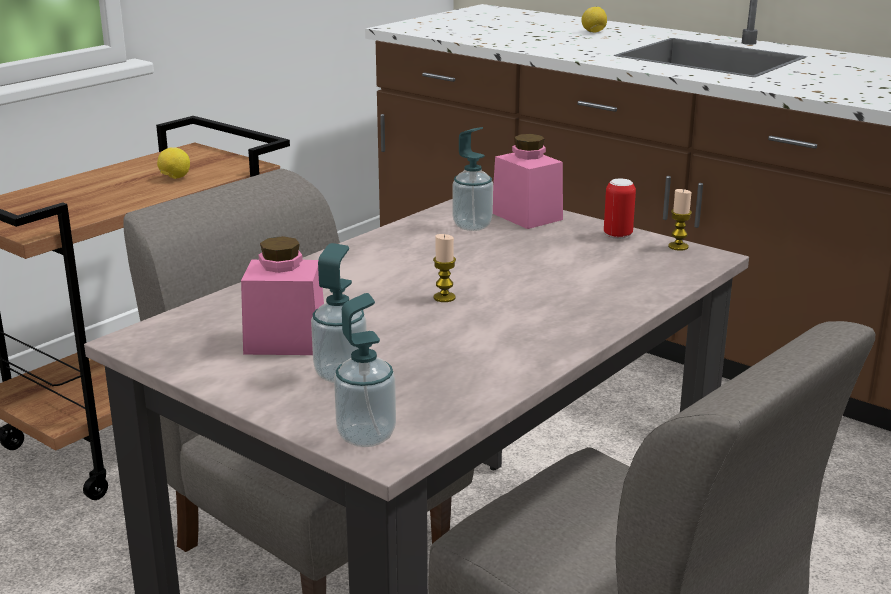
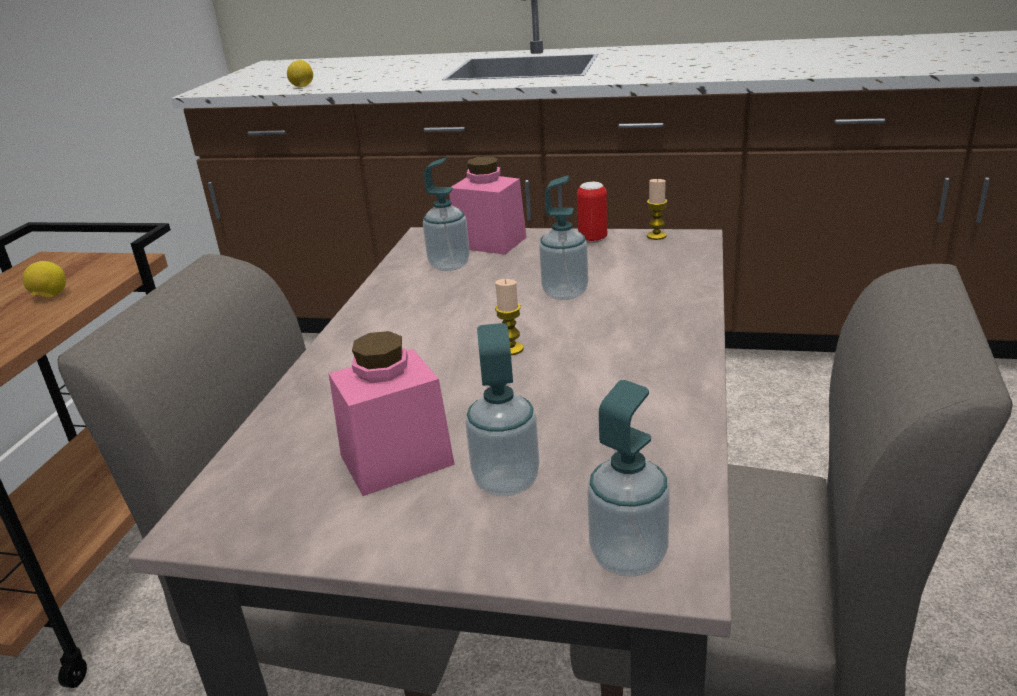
camera: 25 degrees left, 5 degrees up
lemon [582,7,607,32] -> lemon moved to [287,60,313,87]
none -> soap dispenser [539,175,588,300]

